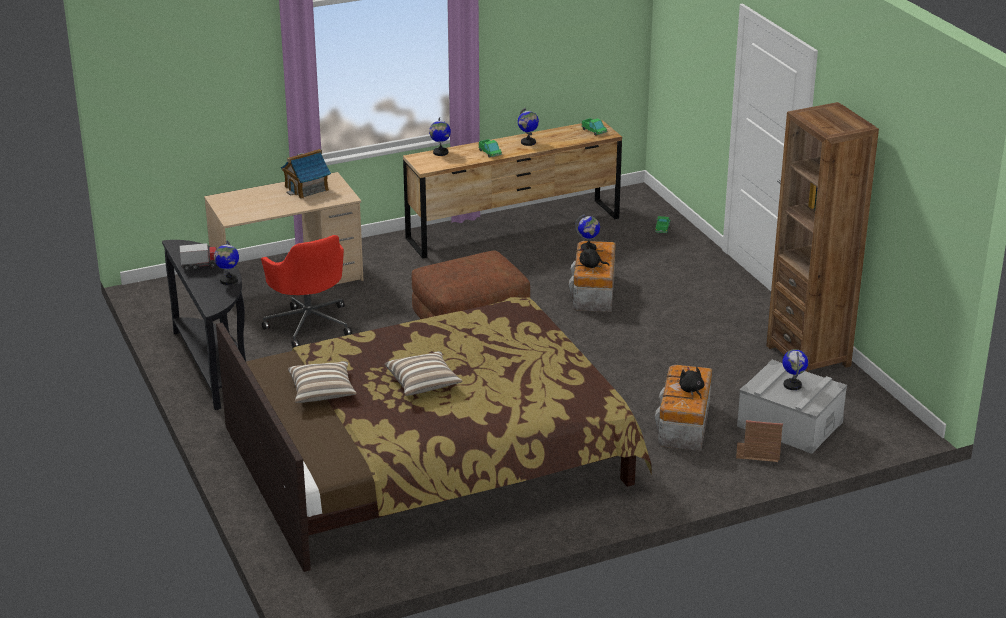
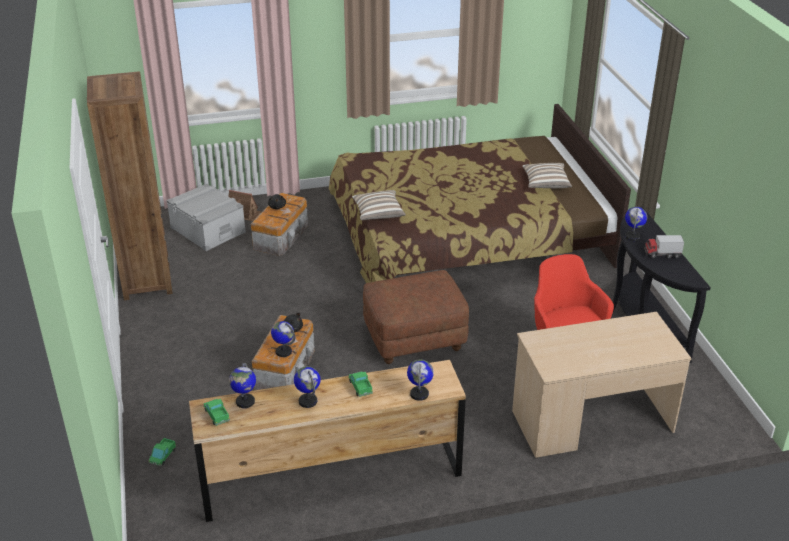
camera: 170 degrees left, 5 degrees up
toy house [281,149,331,199] -> none
pillow [385,351,463,396] -> pillow moved to [352,190,406,220]
globe [782,349,808,390] -> globe moved to [229,363,256,408]

